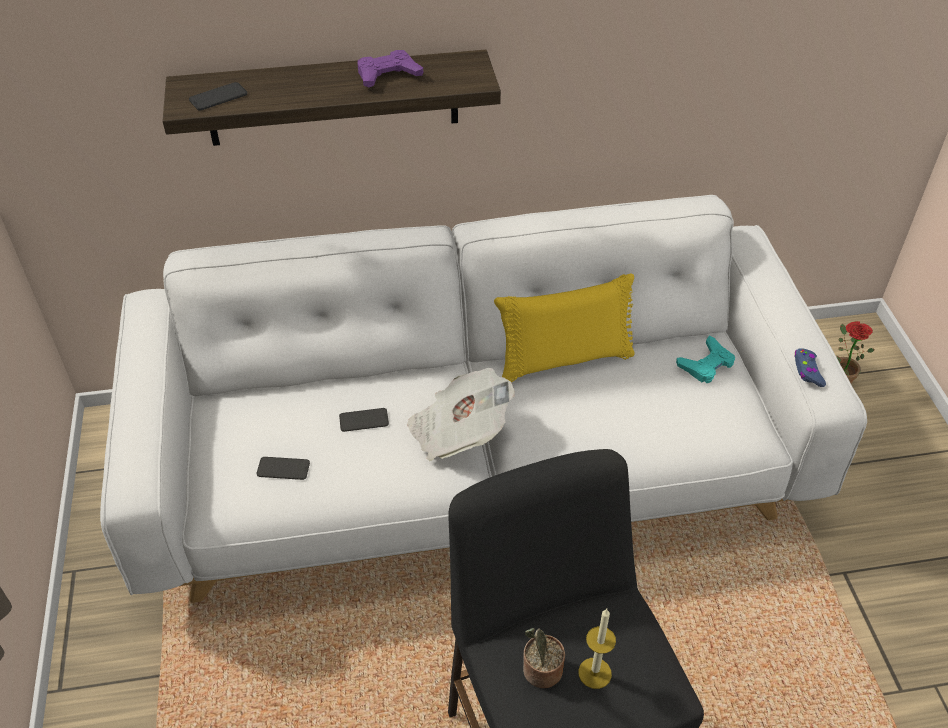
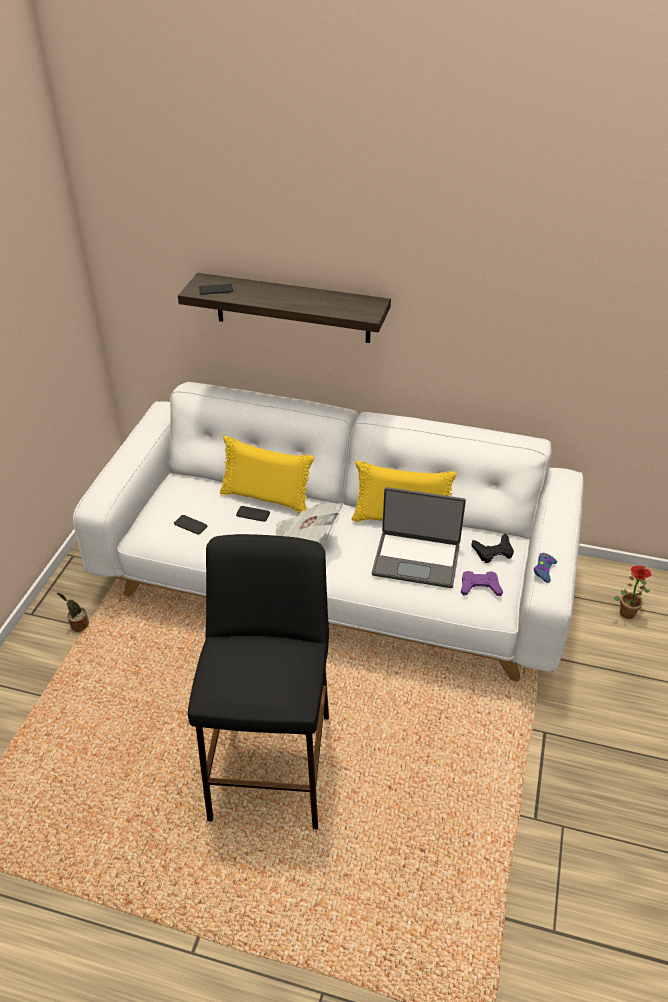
camera: 25 degrees right, 5 degrees down
purple game controller [357,50,423,87] -> purple game controller moved to [461,571,503,596]
potted plant [523,628,565,688] -> potted plant moved to [57,593,89,632]
candle [578,609,616,689] -> none
turquoise game controller [676,335,735,383] -> black game controller [471,534,514,563]
none -> yellow pillow [220,436,314,514]
none -> laptop [372,487,466,588]

